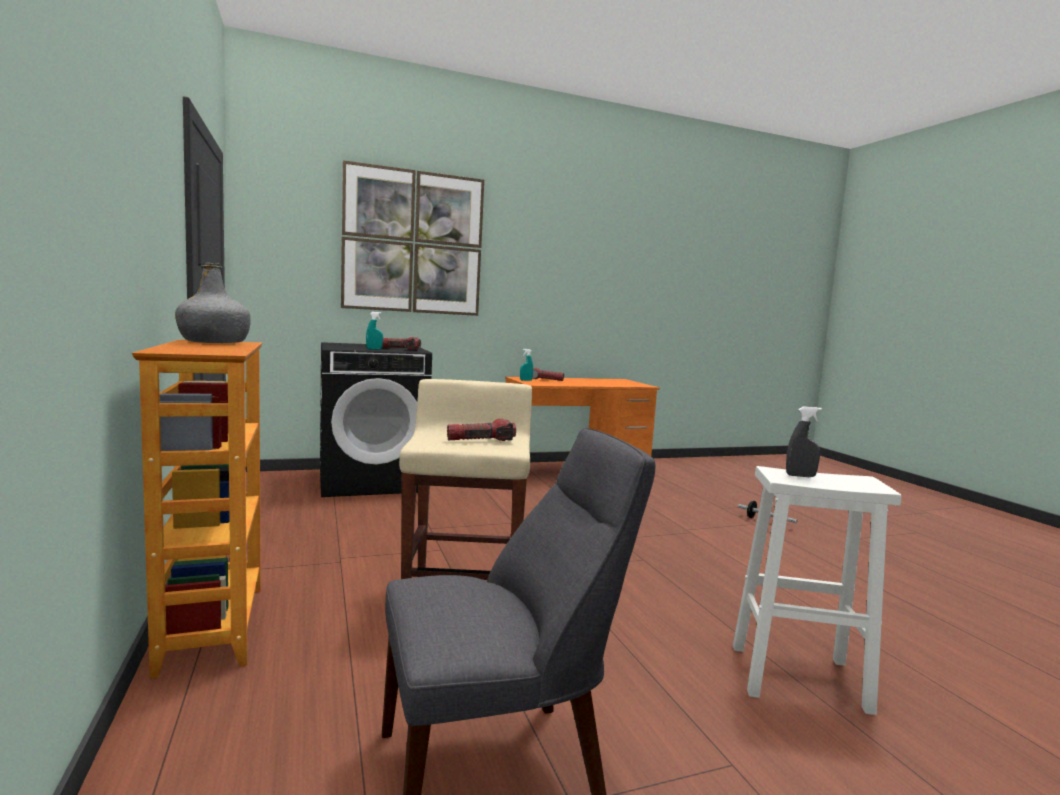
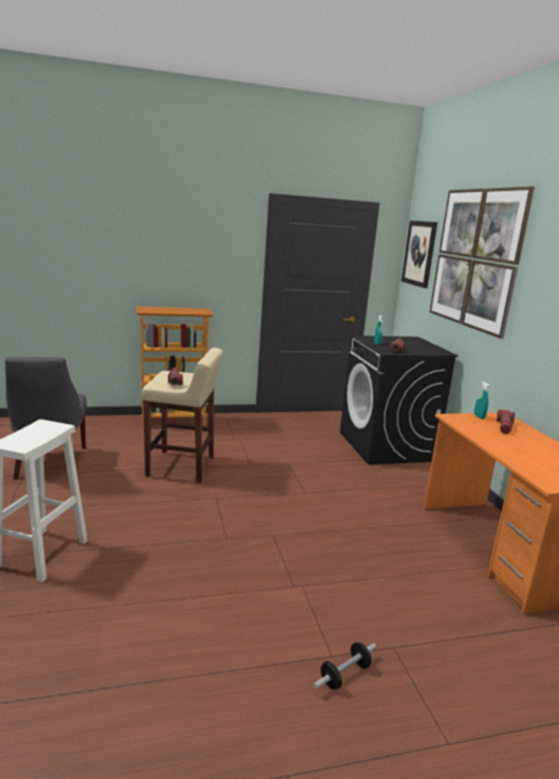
camera: 95 degrees right, 10 degrees up
grey bottle [175,263,250,343] -> none
grey spray bottle [786,406,822,477] -> none
none -> picture [401,221,438,288]

